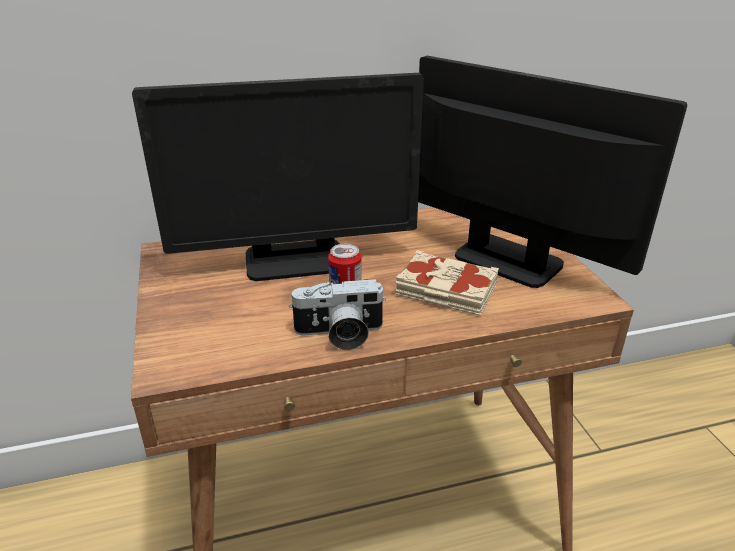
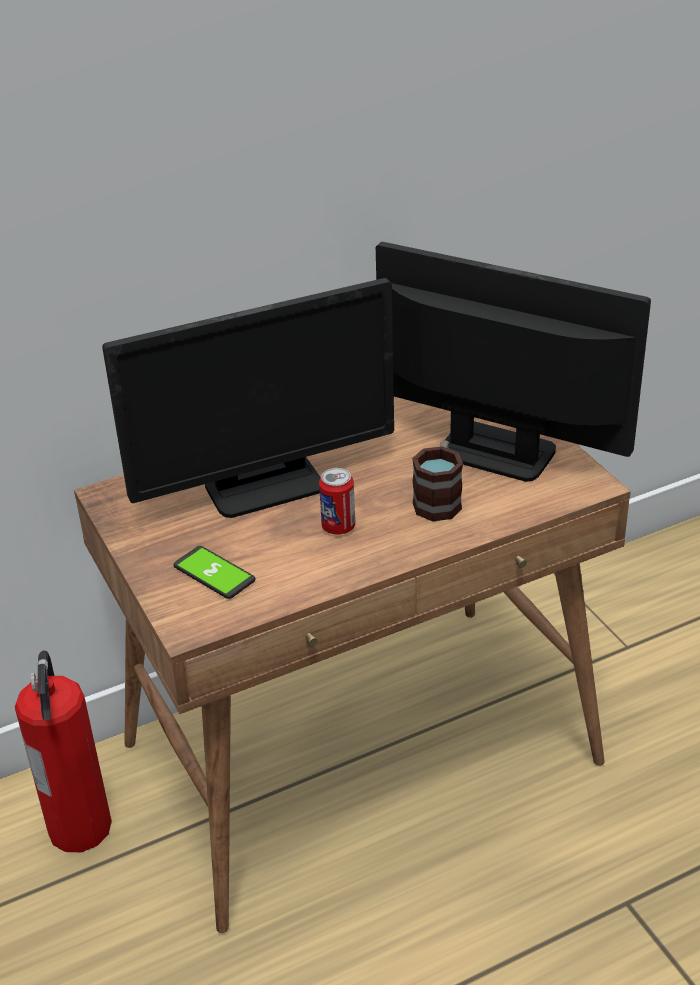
camera: 10 degrees left, 5 degrees up
camera [289,279,386,350] -> none
beige book [396,250,499,316] -> mug [412,440,463,521]
none -> fire extinguisher [15,650,112,852]
none -> phone [174,546,255,599]

